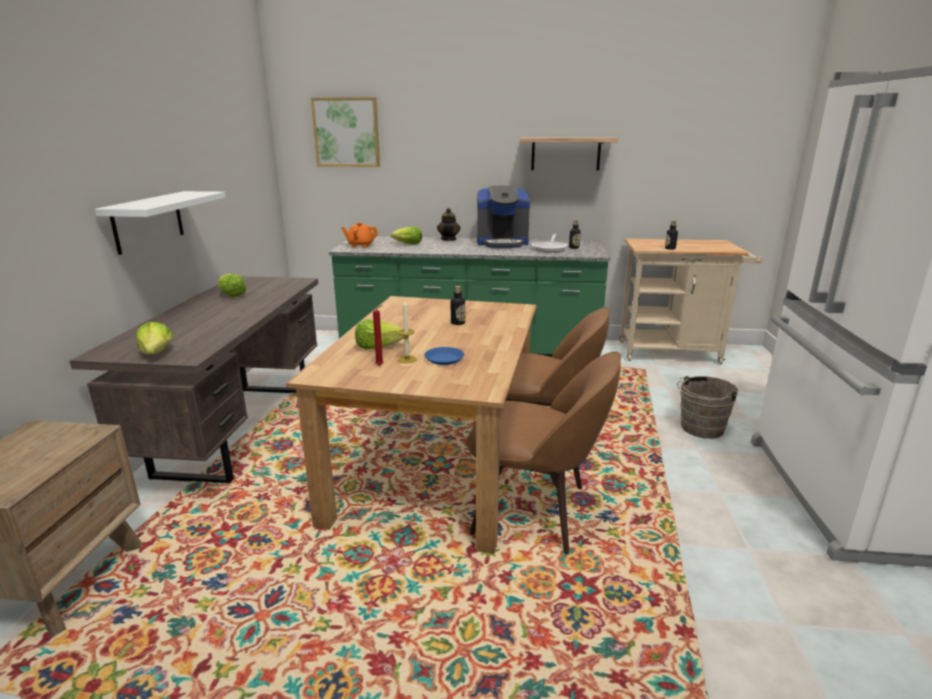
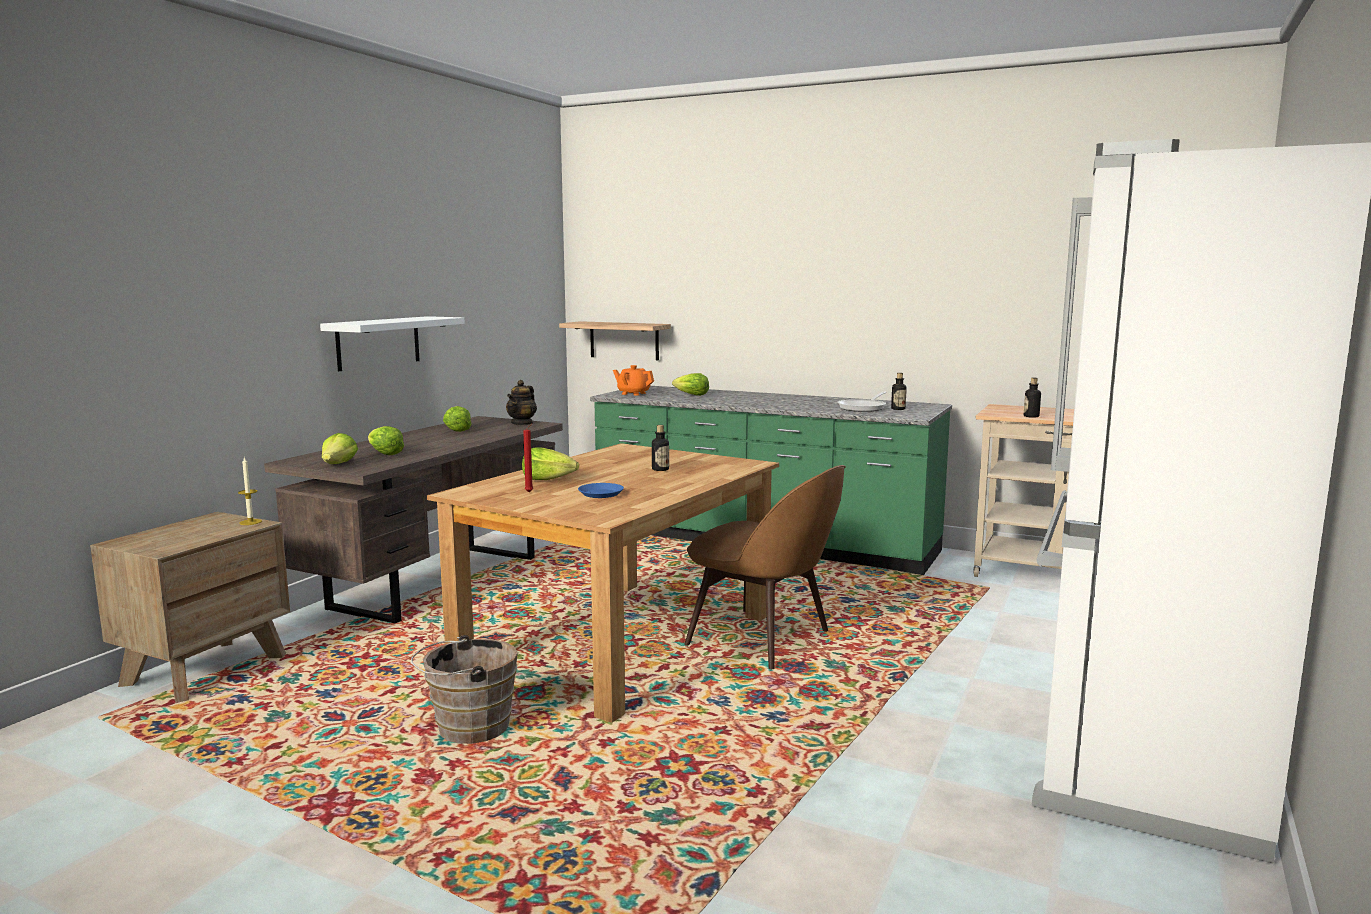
camera: 20 degrees right, 10 degrees down
picture [311,97,380,167] -> none
candle [398,301,417,363] -> candle moved to [238,457,262,525]
teapot [437,208,460,241] -> teapot moved to [506,380,537,425]
brown chair [466,352,621,554] -> none
coffee machine [477,186,530,248] -> none
shelf [520,137,618,171] -> shelf moved to [559,321,671,360]
brown bucket [677,376,738,439] -> brown bucket moved to [411,635,518,744]
none -> lettuce [368,426,404,455]

